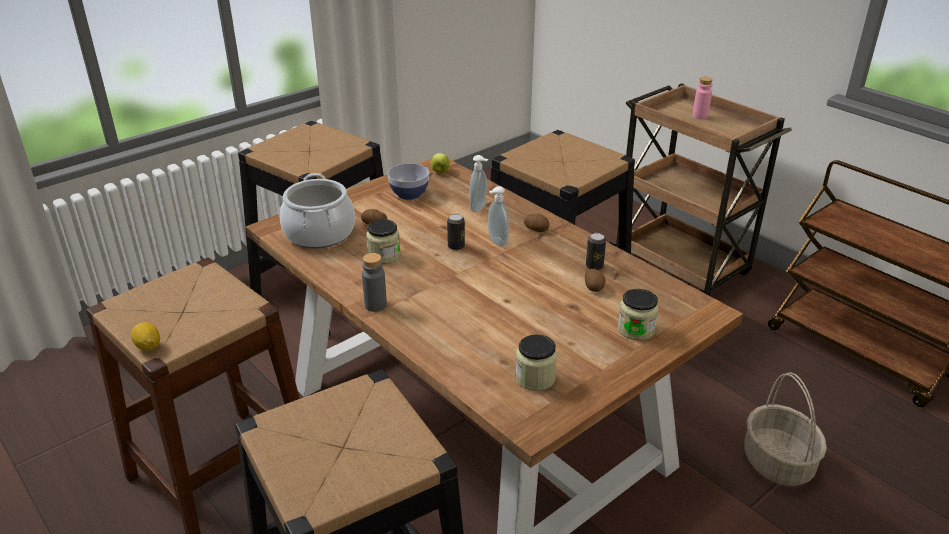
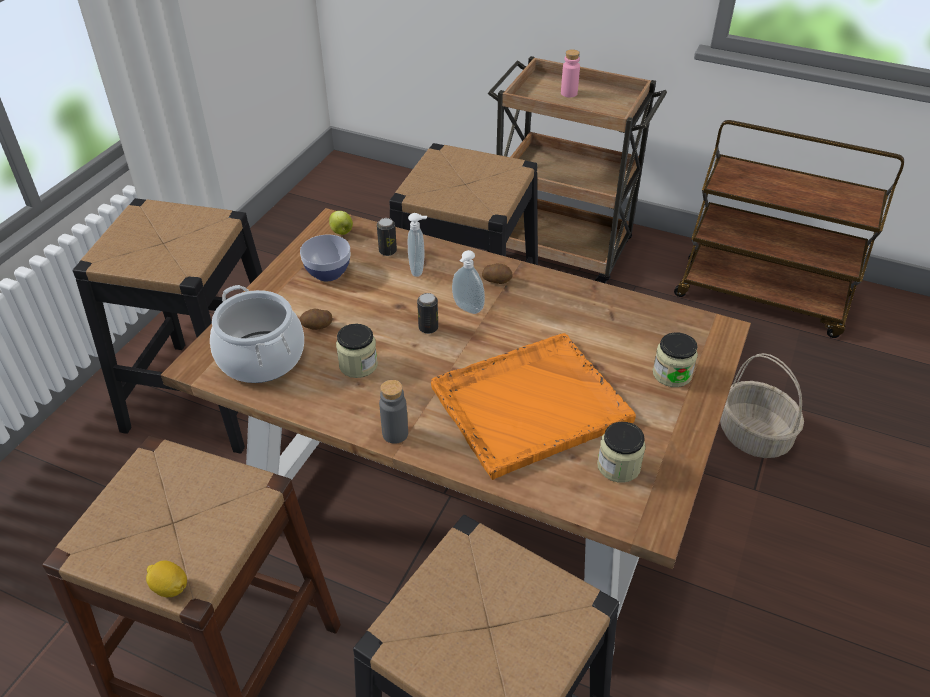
camera: 25 degrees left, 10 degrees up
potato [585,269,605,292] -> none
can [586,233,606,270] -> can moved to [377,218,397,256]
none -> orange tray [431,333,636,480]

